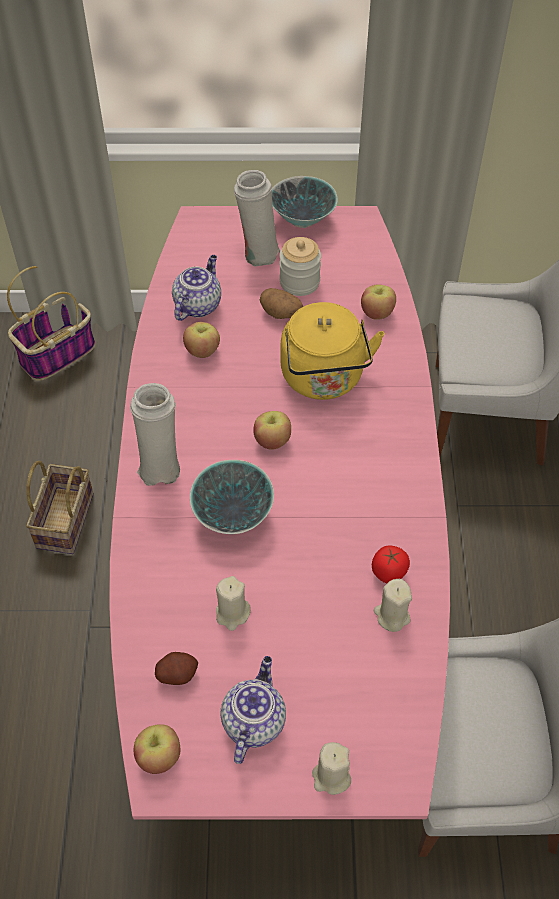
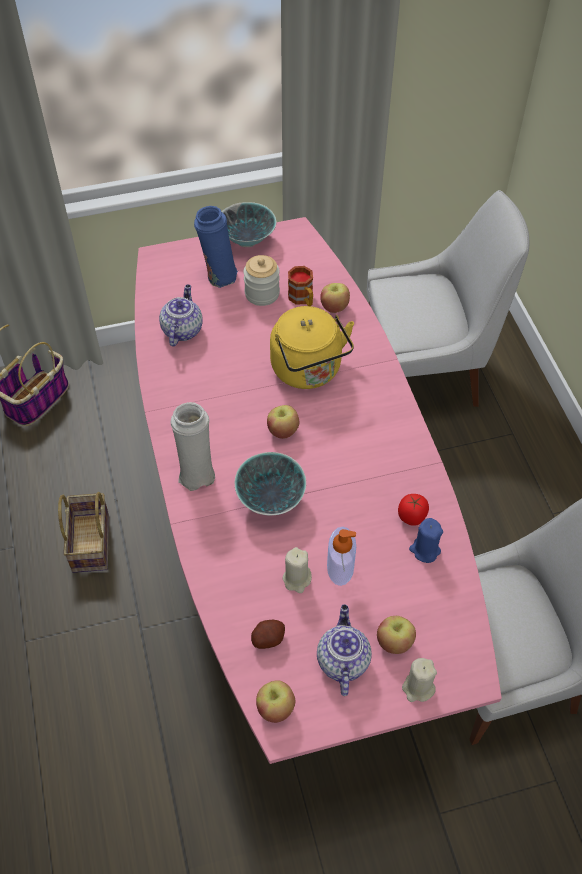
camera: 15 degrees left, 0 degrees up
apple [183,322,220,358] -> apple moved to [377,616,416,654]
white vase [234,170,280,266] -> blue vase [194,206,238,288]
potato [260,288,303,319] -> none
beige candle [374,579,412,632] -> blue candle [409,518,443,563]
none -> mug [288,266,313,306]
none -> soap dispenser [327,527,356,586]

